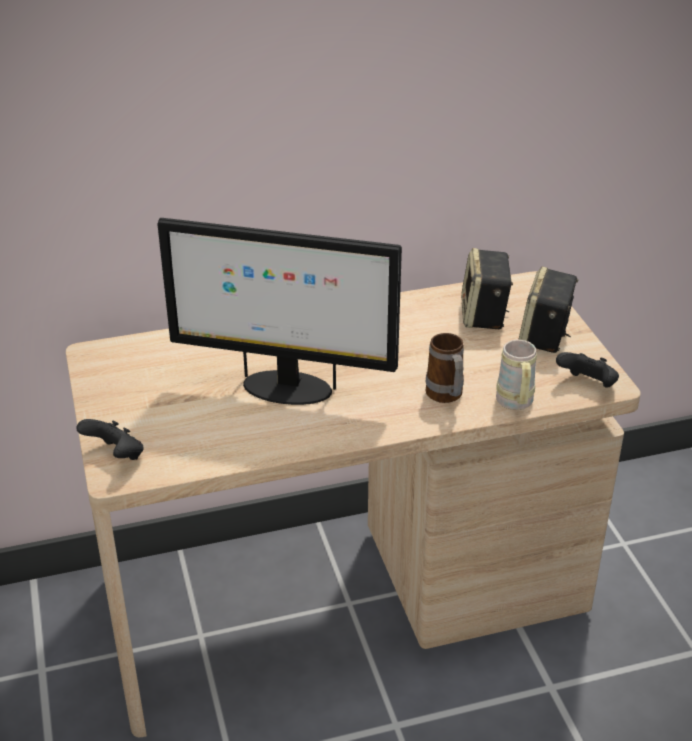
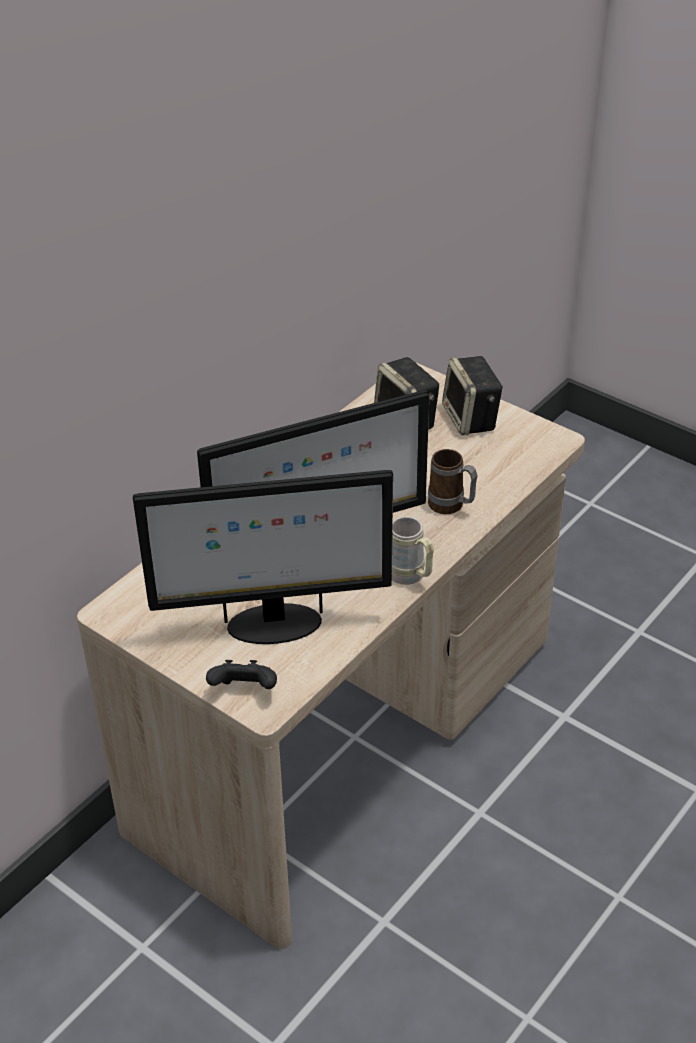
camera: 35 degrees left, 5 degrees up
beige mug [496,340,537,410] -> beige mug moved to [392,517,434,585]
black game controller [556,352,619,387] -> none
none -> monitor [133,470,393,644]

